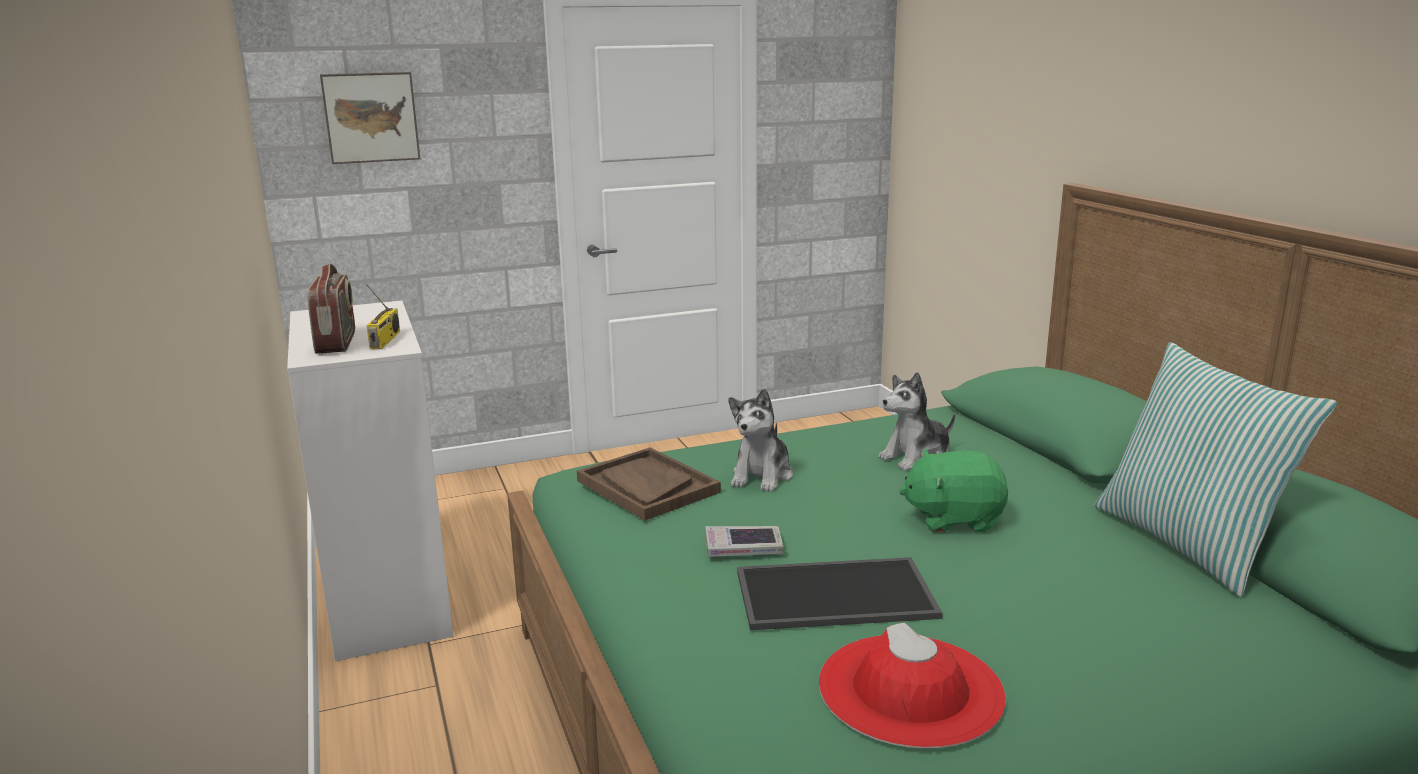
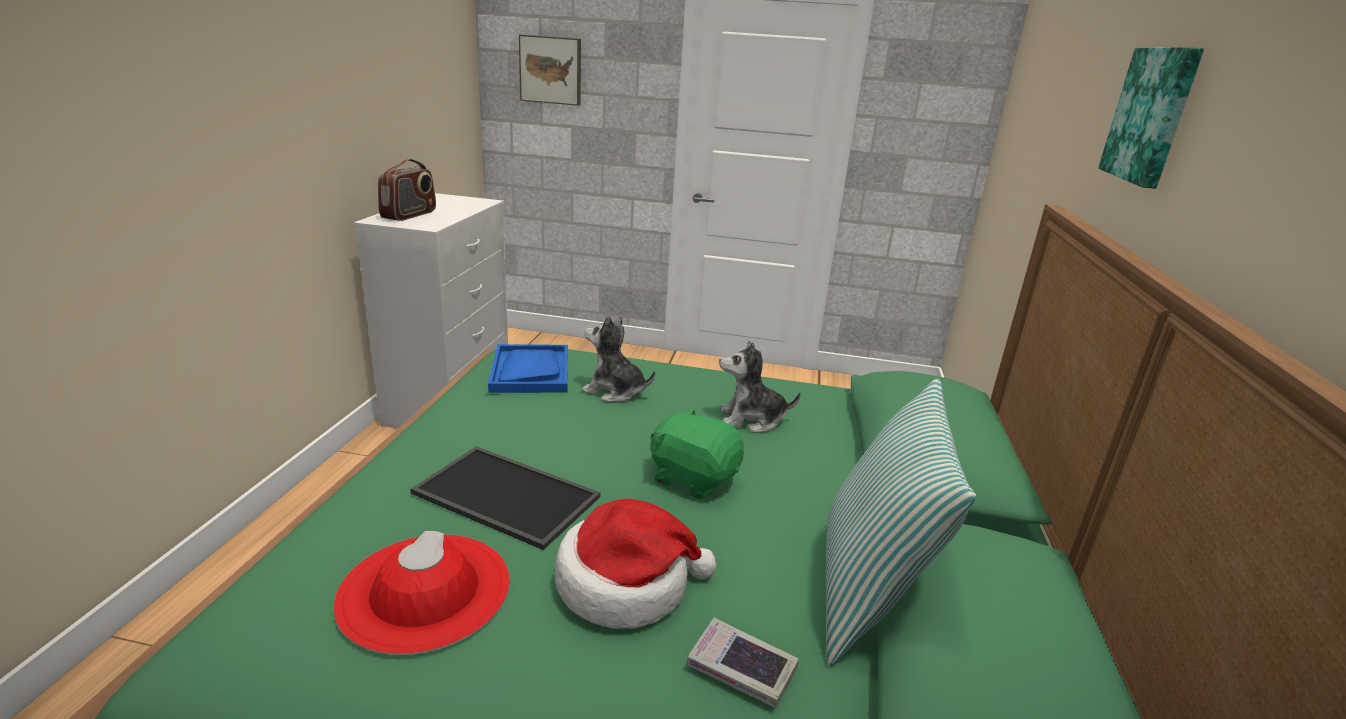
camera: 30 degrees right, 5 degrees up
radio [366,284,400,349] -> none
brown tray [577,447,721,521] -> blue tray [488,344,568,393]
book [705,526,783,557] -> book moved to [687,617,799,708]
plush toy [729,388,793,492] -> plush toy turned 60 degrees clockwise [581,315,655,403]
none -> hat [555,499,716,629]
none -> picture [1098,47,1204,189]

